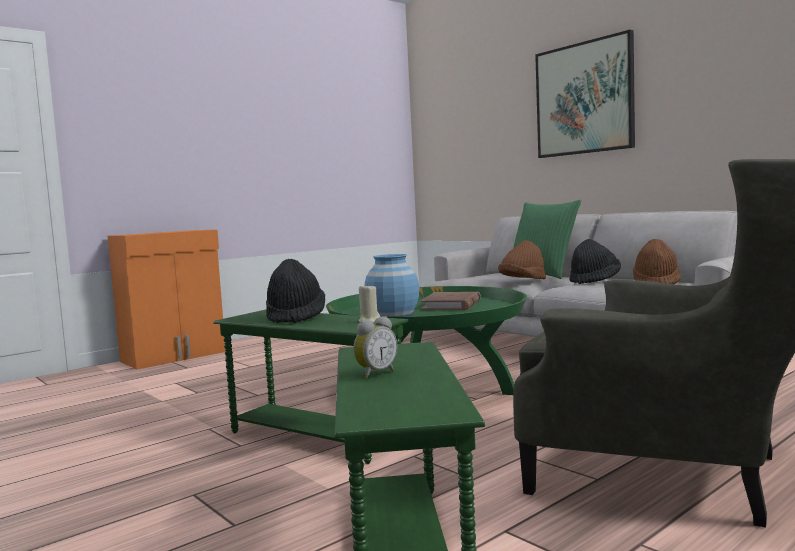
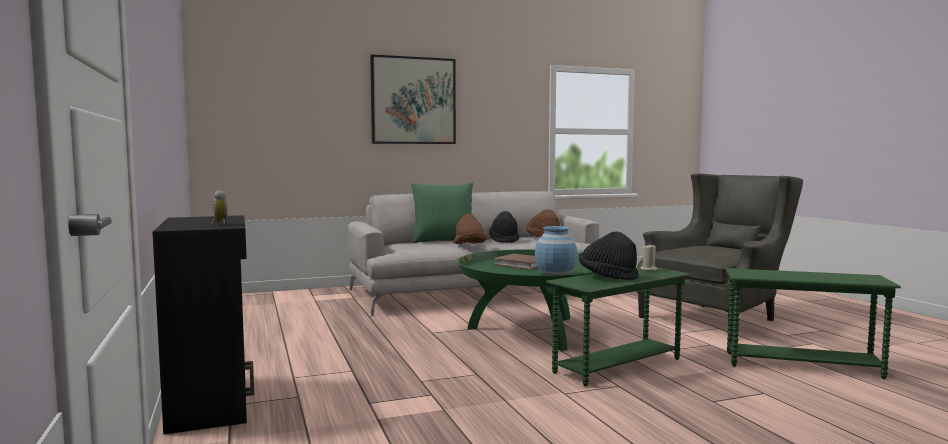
camera: 70 degrees left, 0 degrees up
orange cabinet [108,230,225,369] -> black cabinet [153,215,254,434]
alarm clock [354,316,398,379] -> alarm clock moved to [211,190,228,226]

